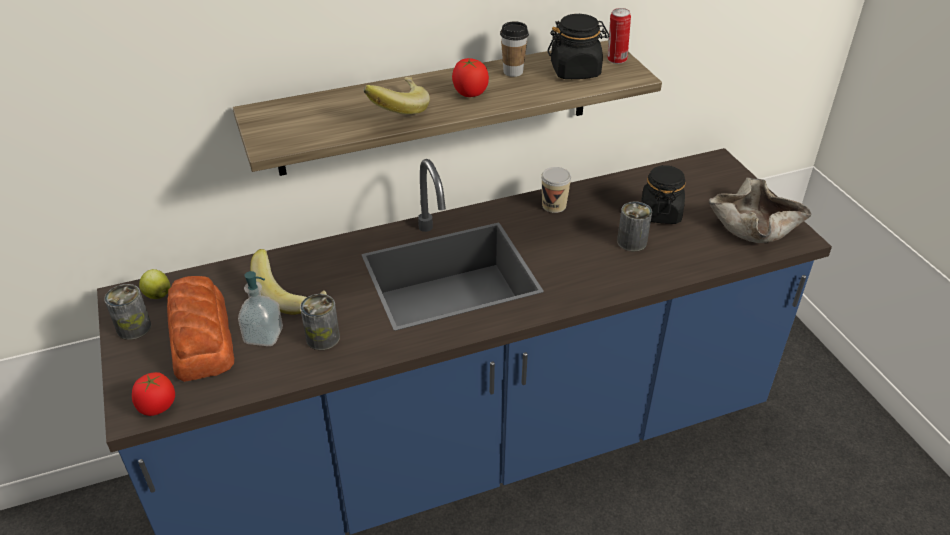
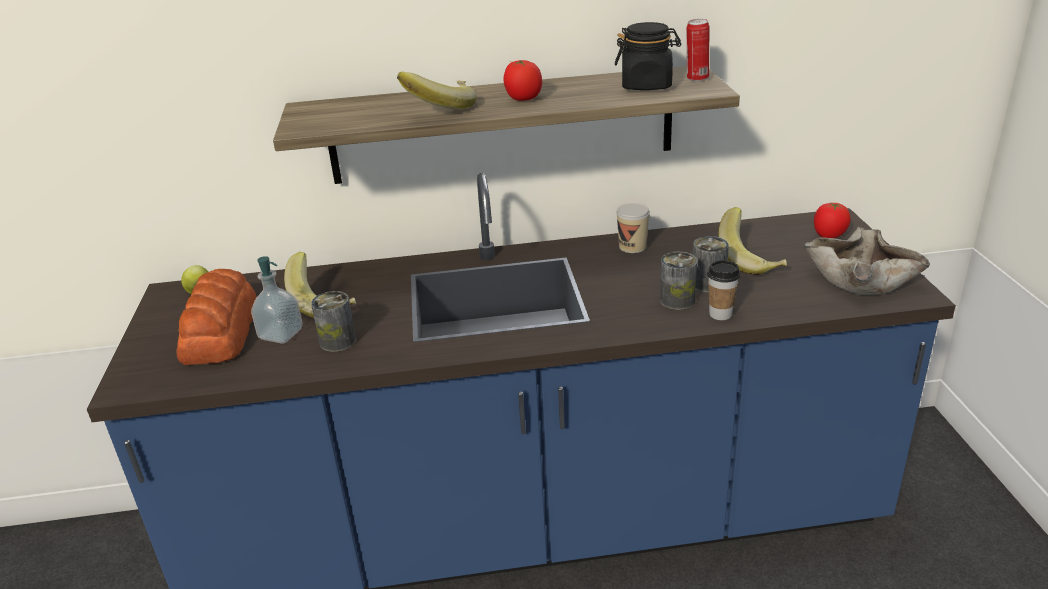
camera: 15 degrees right, 10 degrees down
can [104,284,151,340] -> can moved to [660,252,697,310]
tomato [132,372,175,416] -> tomato moved to [814,202,851,238]
cup [500,21,529,77] -> cup moved to [707,260,740,320]
black jar [641,165,686,224] -> banana [718,207,787,275]

